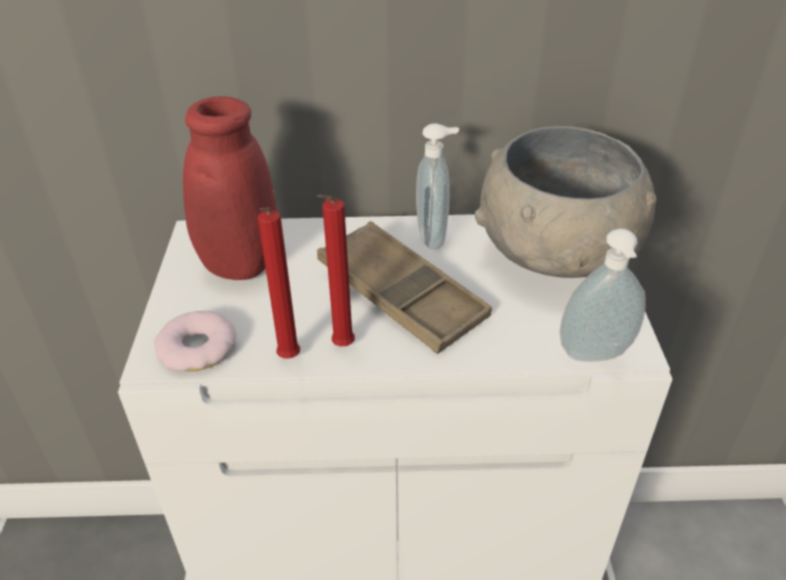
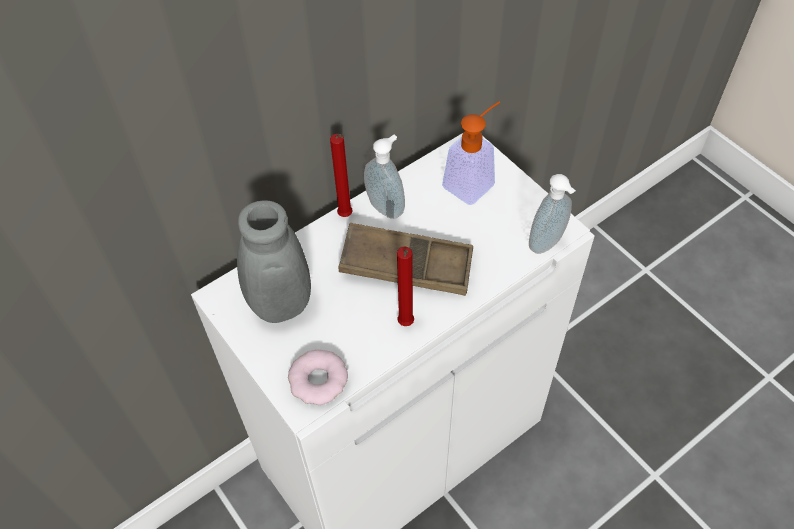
camera: 35 degrees left, 15 degrees up
red vase [60,96,277,280] -> grey vase [212,200,311,323]
red candle [258,207,300,359] -> red candle moved to [330,134,353,217]
grey bowl [475,126,656,278] -> soap dispenser [442,101,500,205]

